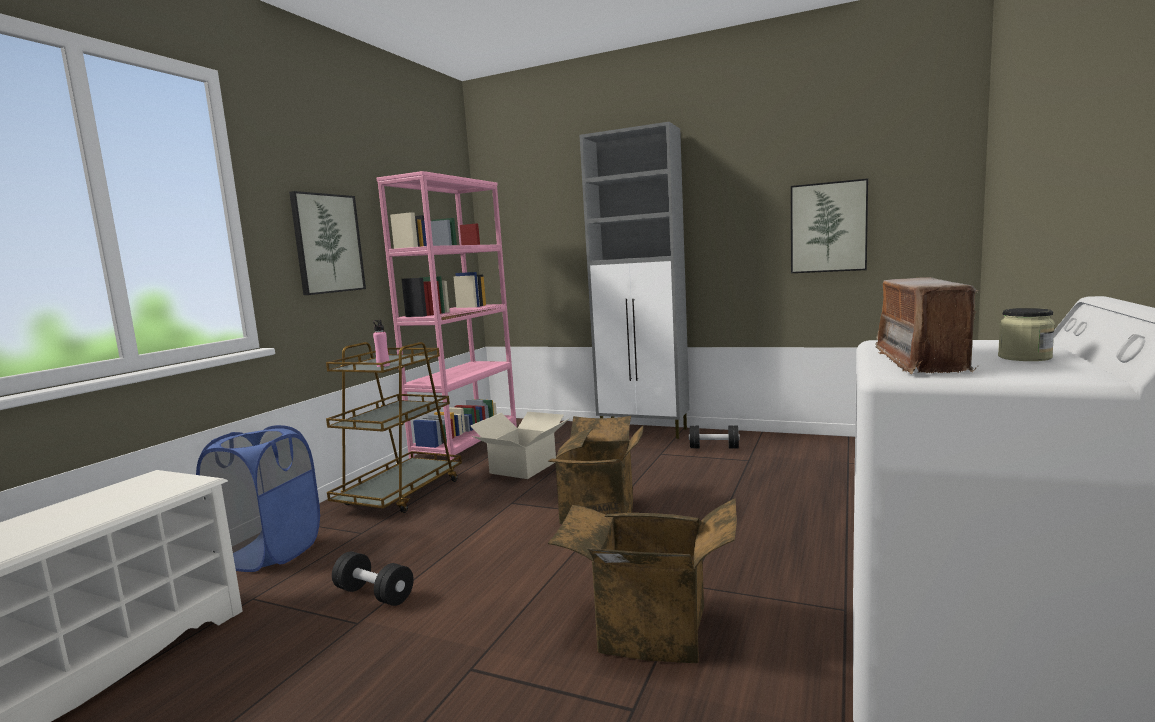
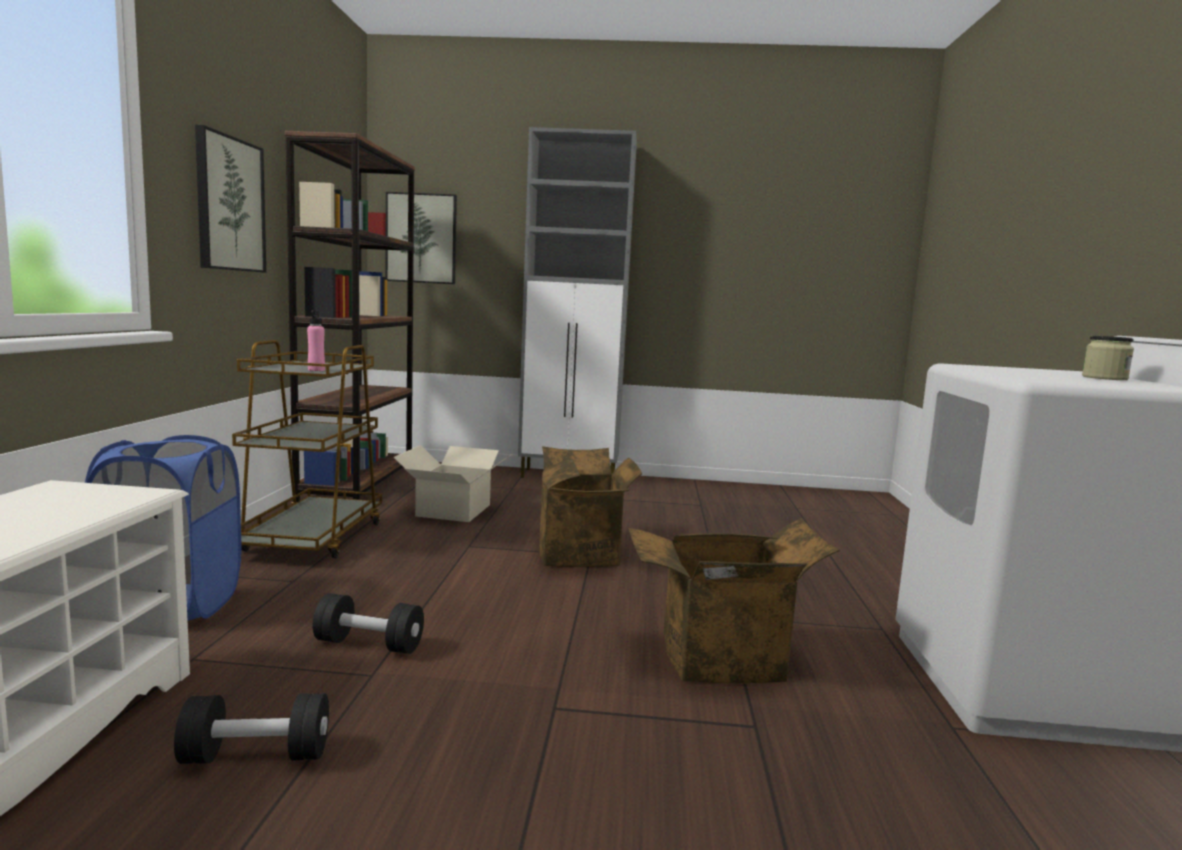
camera: 20 degrees left, 0 degrees up
pink bookcase [376,171,517,461] -> brown bookcase [285,131,415,503]
black dumbbell [689,425,740,449] -> black dumbbell moved to [174,693,329,764]
picture [791,178,868,273] -> picture moved to [385,192,457,284]
radio [875,277,979,374] -> none

